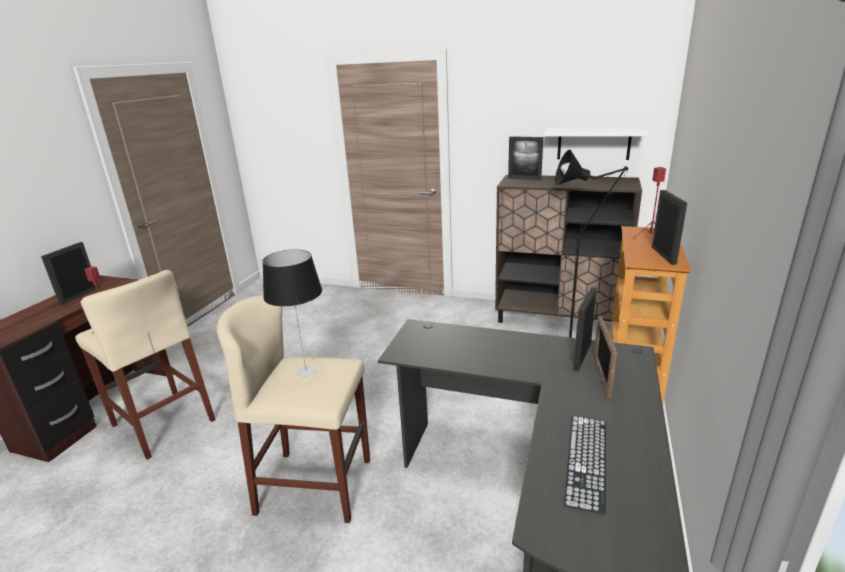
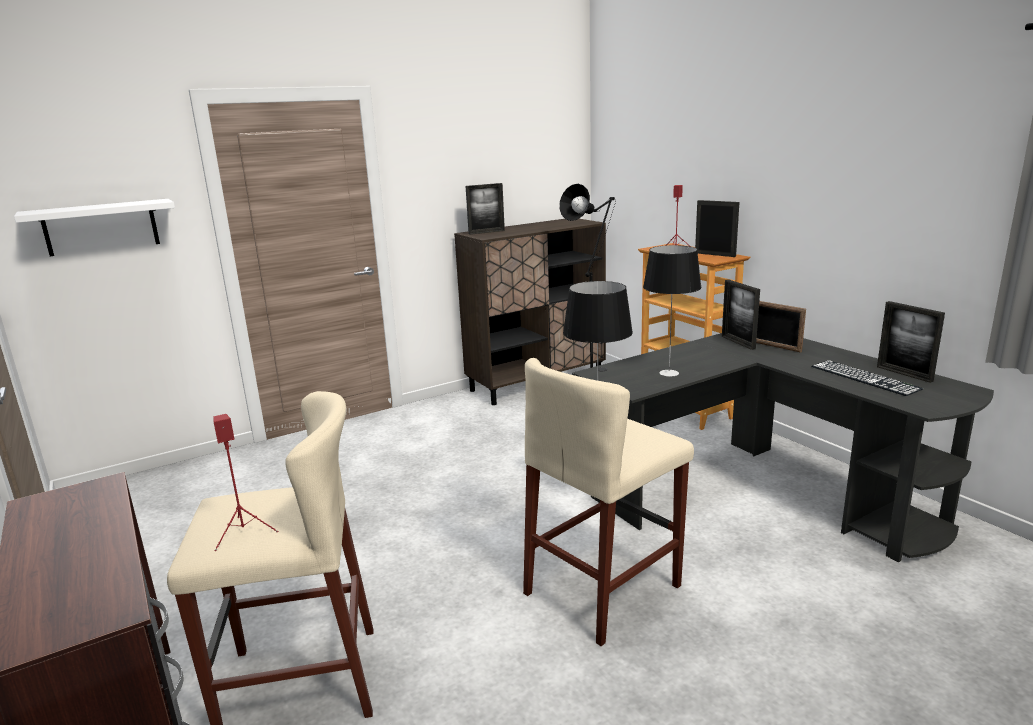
camera: 50 degrees left, 5 degrees down
picture frame [41,242,98,305] -> picture frame moved to [877,301,945,383]
white shelf [544,127,648,160] -> white shelf moved to [14,199,175,256]
none -> table lamp [643,245,702,377]

